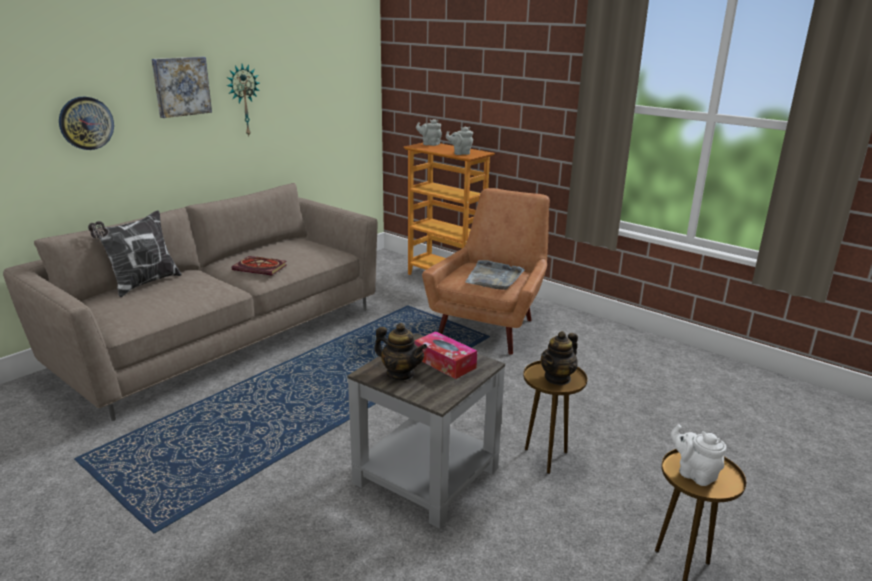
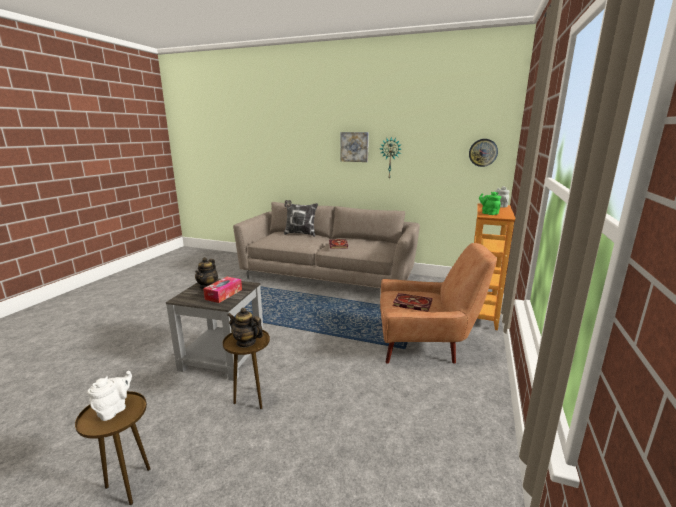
camera: 70 degrees right, 5 degrees down
wall clock [59,97,114,150] -> wall clock moved to [469,139,498,167]
grey teapot [446,127,473,155] -> green teapot [479,192,501,215]
grey tray [465,260,524,290] -> book [393,293,432,312]

